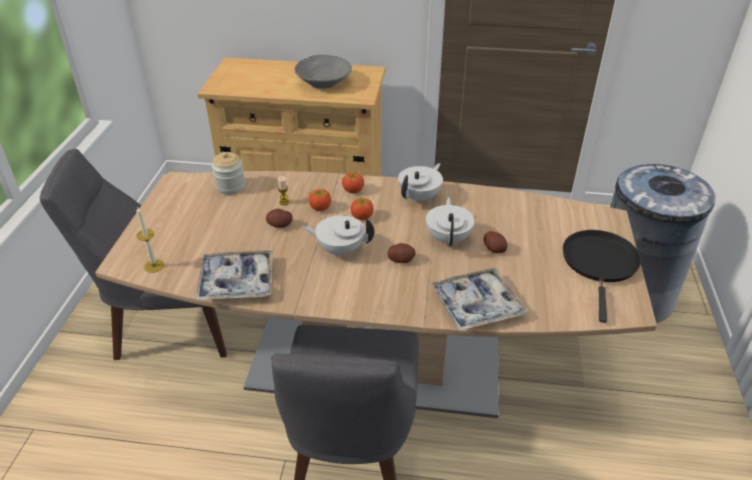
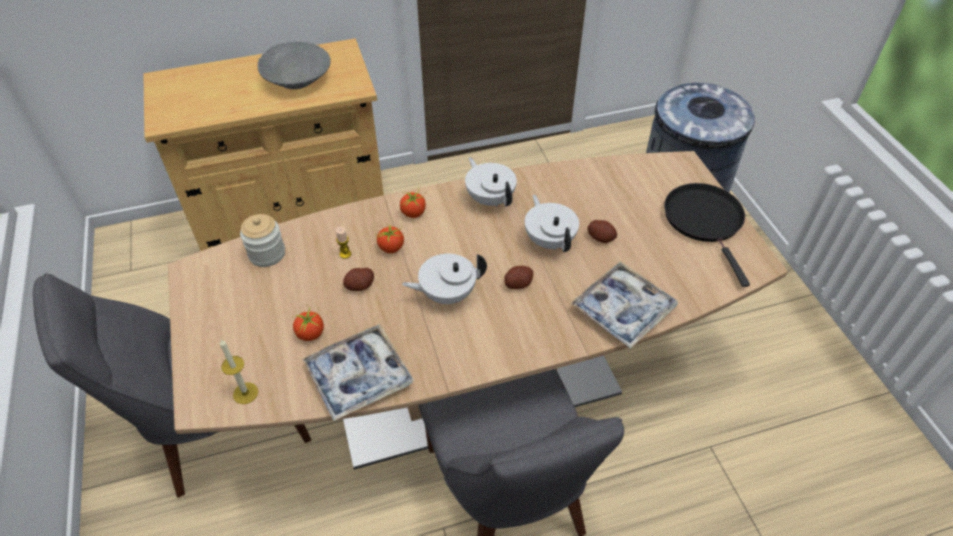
camera: 25 degrees left, 10 degrees up
tomato [351,193,373,220] -> tomato moved to [293,305,324,341]
white teapot [398,163,443,202] -> white teapot turned 45 degrees counterclockwise [465,157,517,207]

